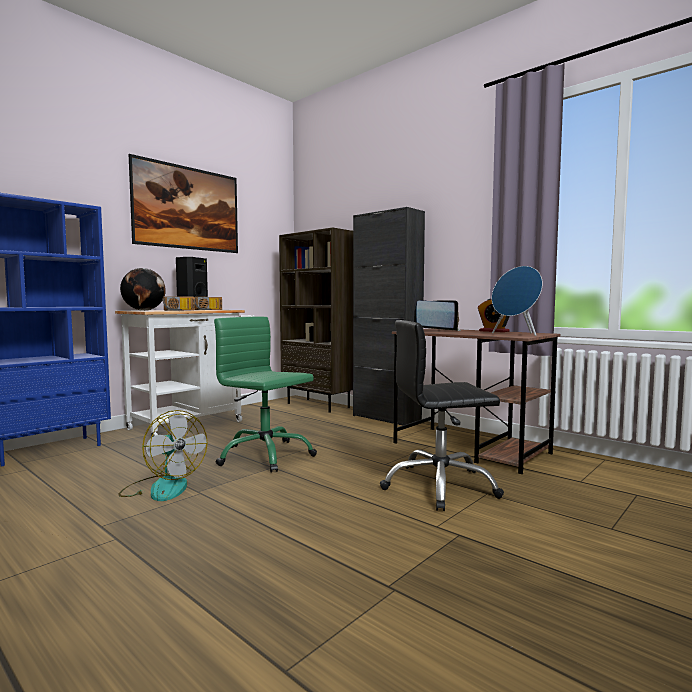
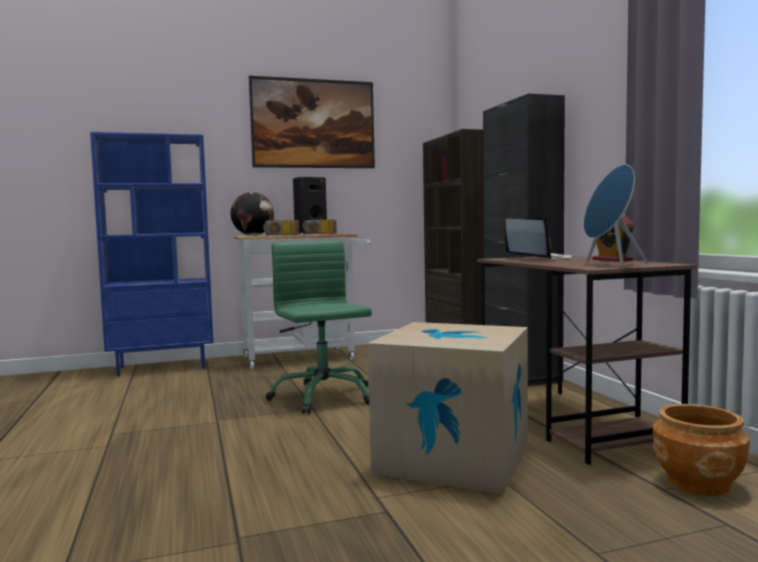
camera: 30 degrees right, 0 degrees up
fan [118,410,208,501] -> none
black office chair [380,320,504,511] -> cardboard box [368,322,528,494]
none -> brown planter [653,404,750,496]

